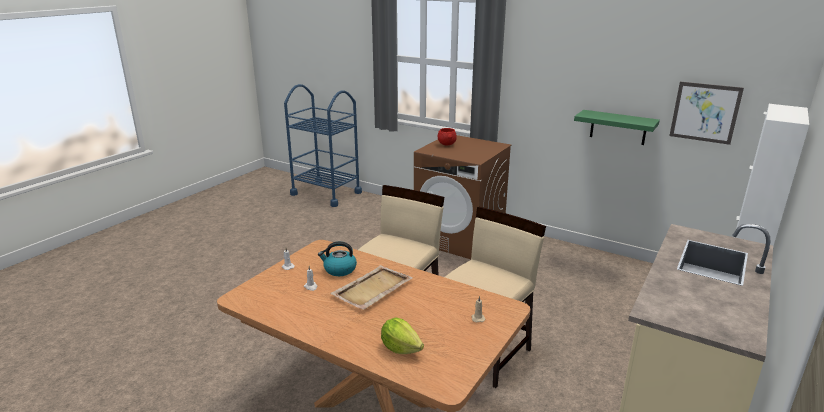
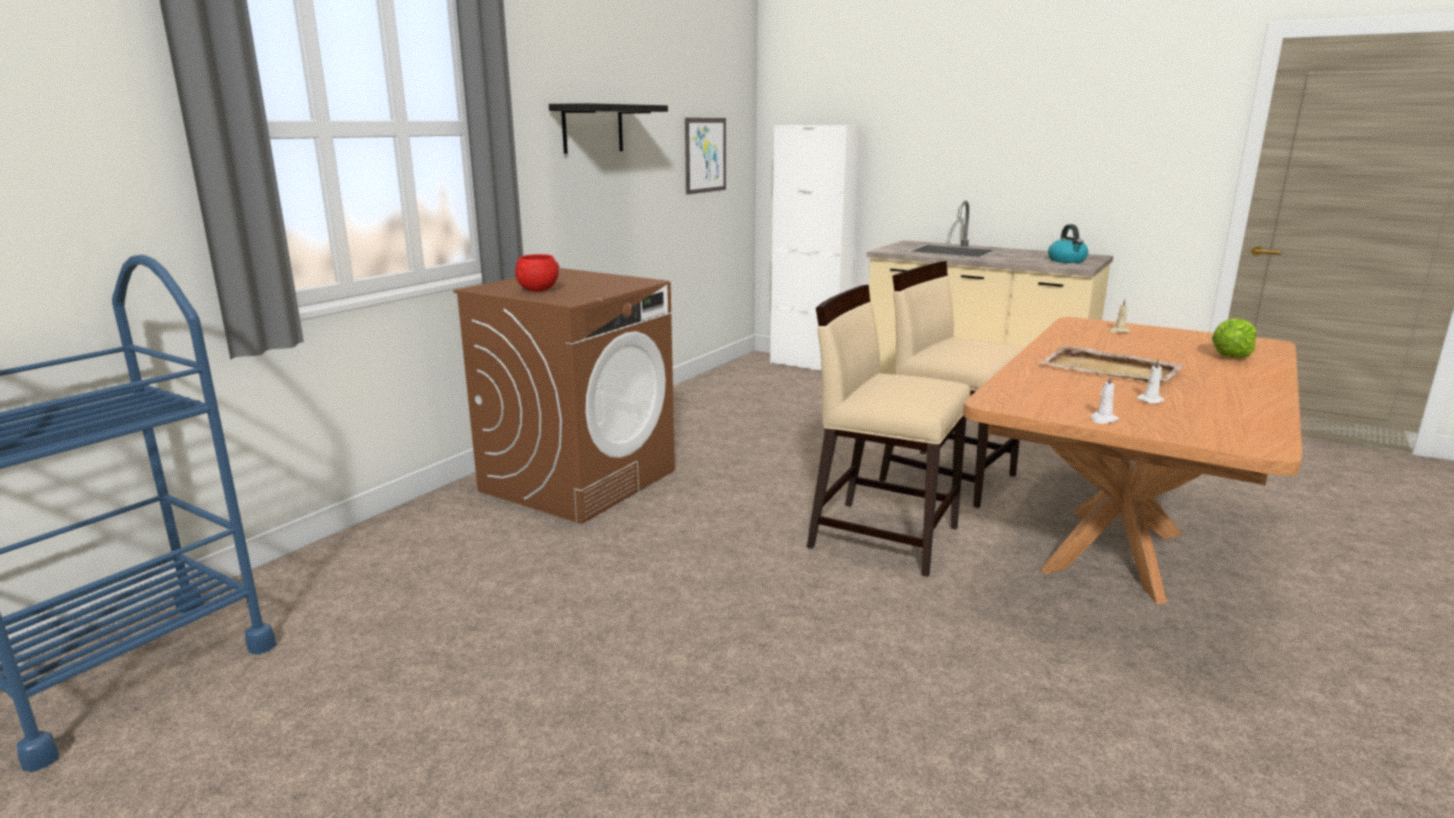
camera: 90 degrees left, 5 degrees down
kettle [318,241,357,276] -> kettle moved to [1048,224,1088,263]
green shelf [574,110,660,145] -> none
none -> black shelf [549,103,668,154]

